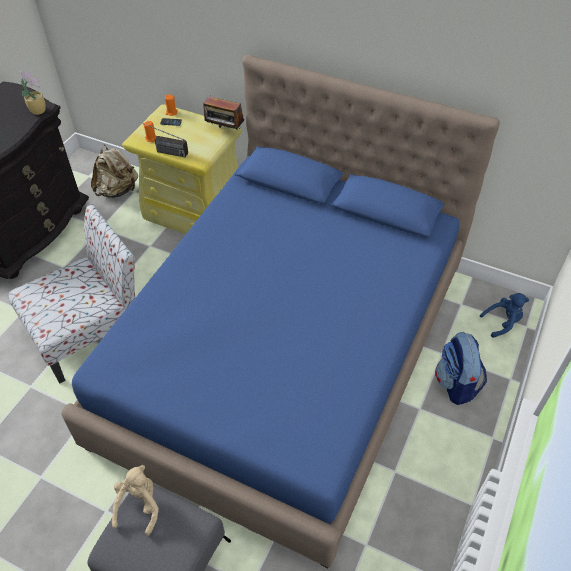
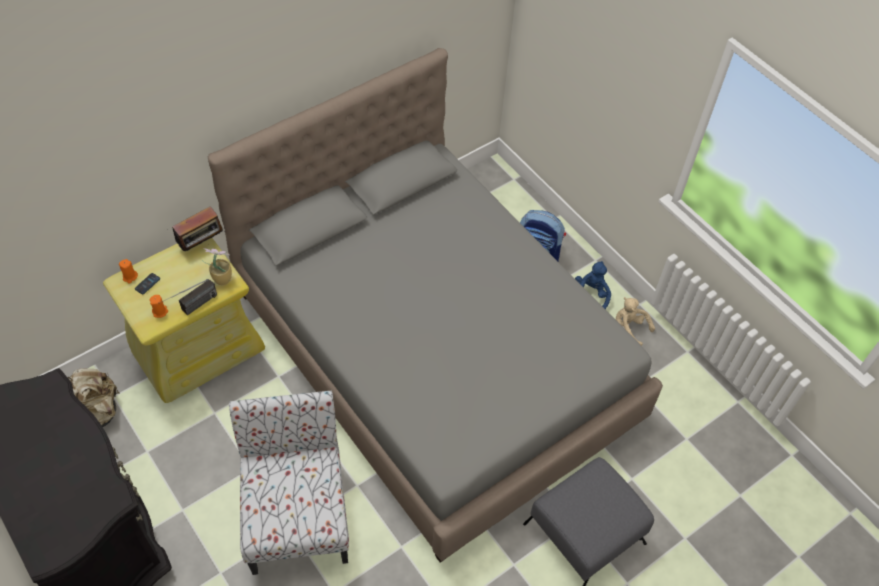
camera: 65 degrees left, 5 degrees up
potted plant [20,70,46,115] -> potted plant moved to [202,248,232,285]
blue bed [61,55,500,568] -> grey bed [208,48,663,562]
beige plush toy [112,465,159,536] -> beige plush toy moved to [616,297,655,346]
blue plush toy [480,293,529,338] -> blue plush toy moved to [575,261,611,310]

